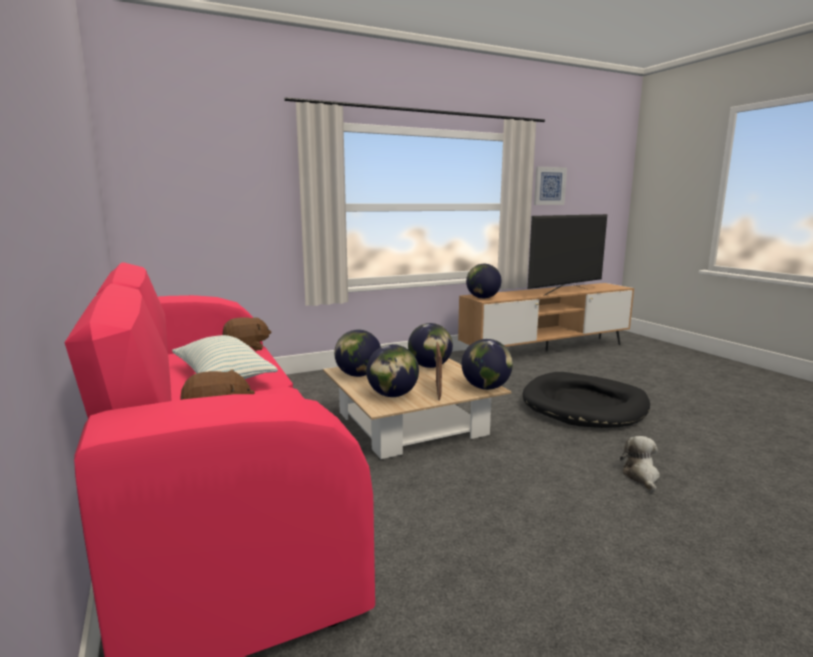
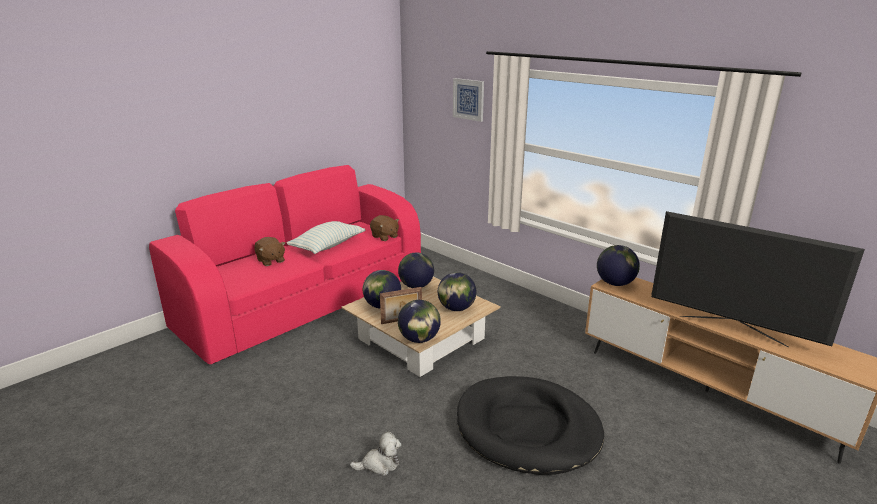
camera: 70 degrees right, 10 degrees up
picture [534,166,567,205] -> picture moved to [453,78,484,122]

